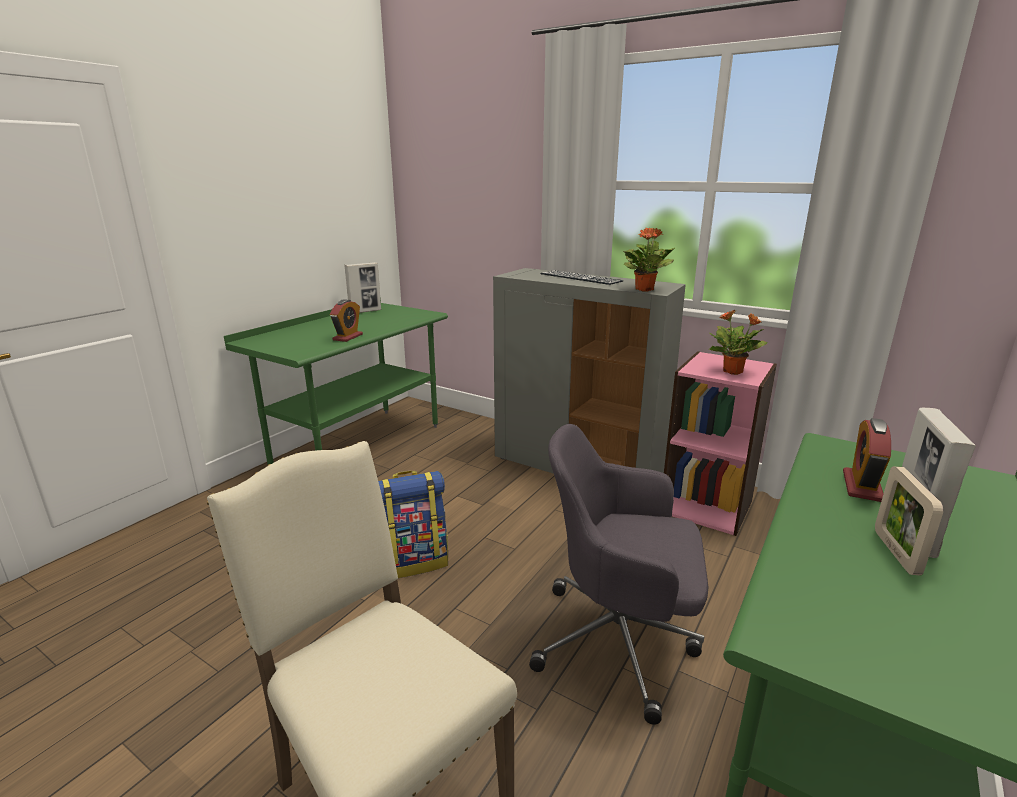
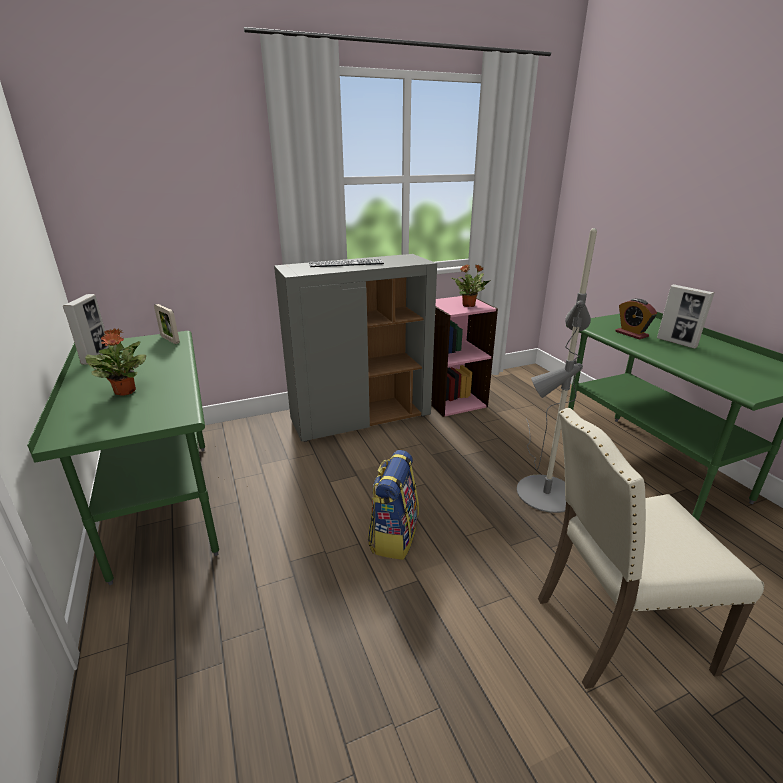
camera: 55 degrees left, 5 degrees up
alarm clock [330,299,363,342] -> none
grey office chair [529,424,708,725] -> grey floor lamp [517,228,597,513]
potted plant [624,228,675,291] -> potted plant moved to [85,328,146,395]
picture frame [875,466,943,575] -> picture frame moved to [154,304,180,344]

